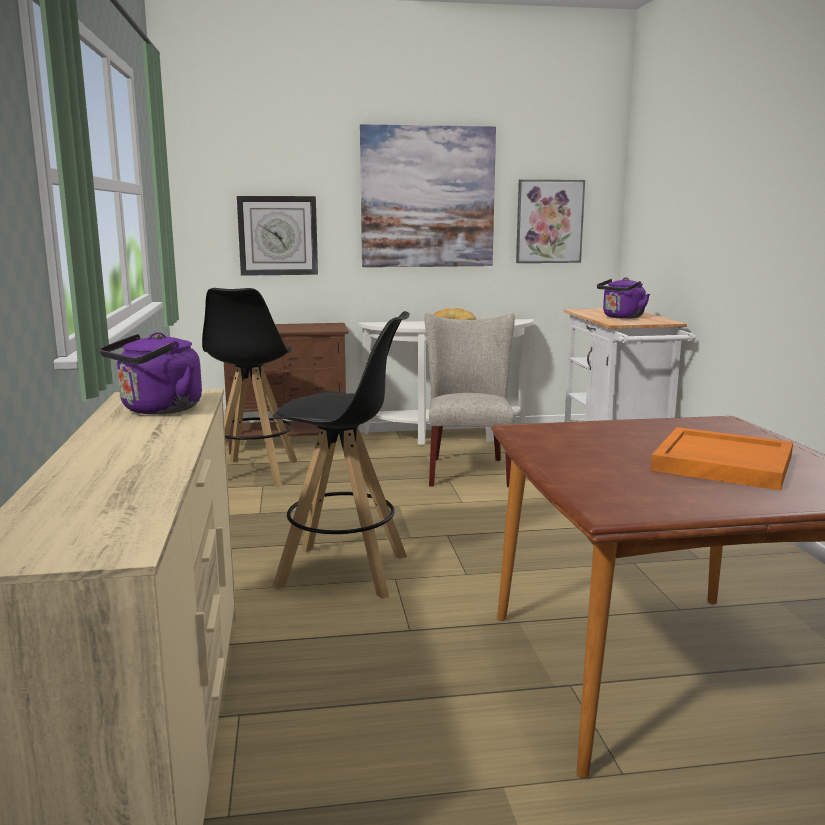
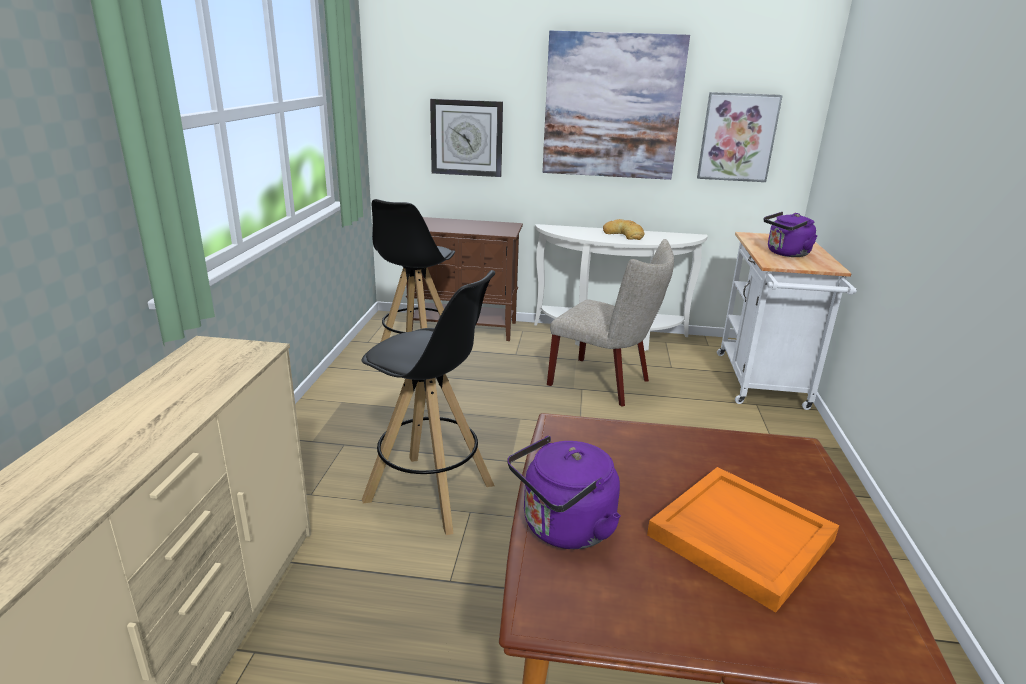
camera: 15 degrees right, 10 degrees up
purple kettle [100,332,202,415] -> purple kettle moved to [507,436,621,549]
beige chair [425,313,515,487] -> beige chair turned 105 degrees clockwise [547,239,674,407]

